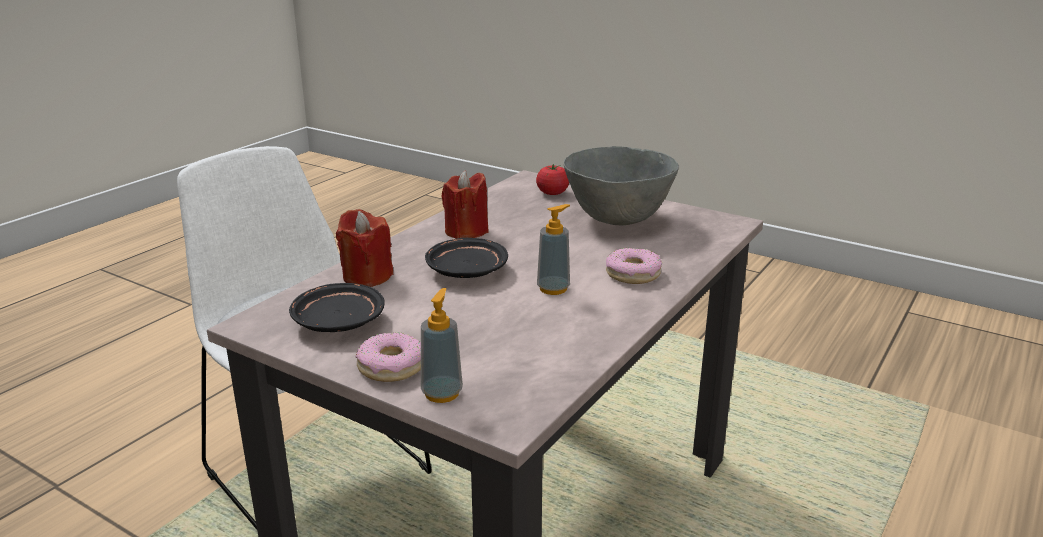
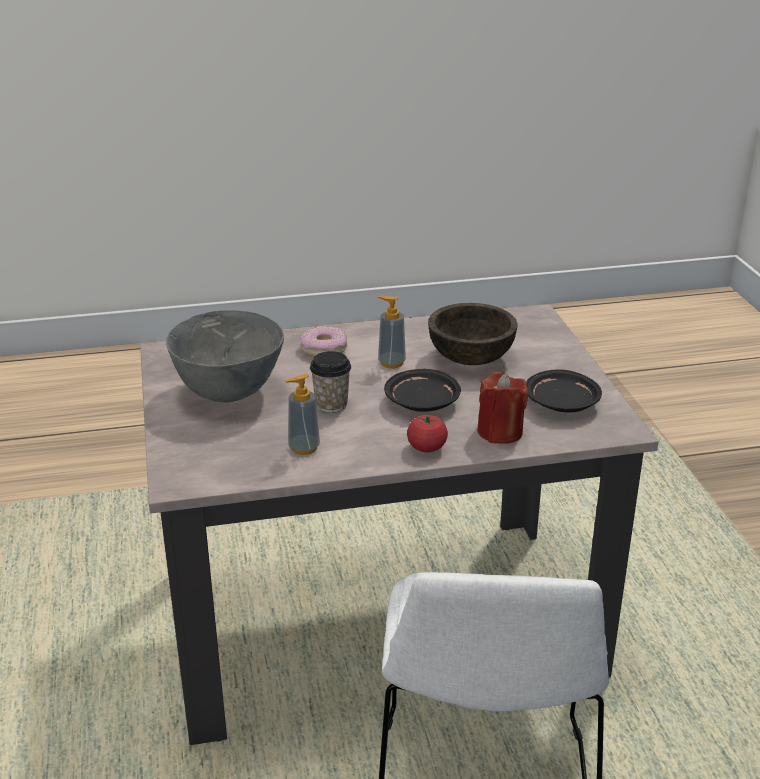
camera: 135 degrees left, 5 degrees up
donut [356,333,421,382] -> none
soap dispenser [421,288,463,403] -> soap dispenser moved to [286,374,320,455]
red candle [442,171,489,239] -> none
tomato [536,164,569,195] -> tomato moved to [407,415,448,452]
none -> cup [310,351,351,413]
none -> brown bowl [428,303,517,365]

